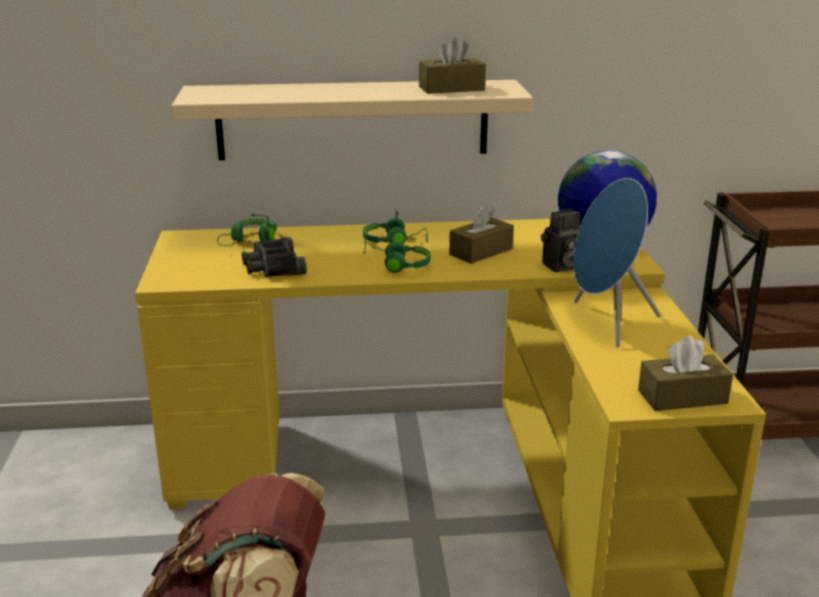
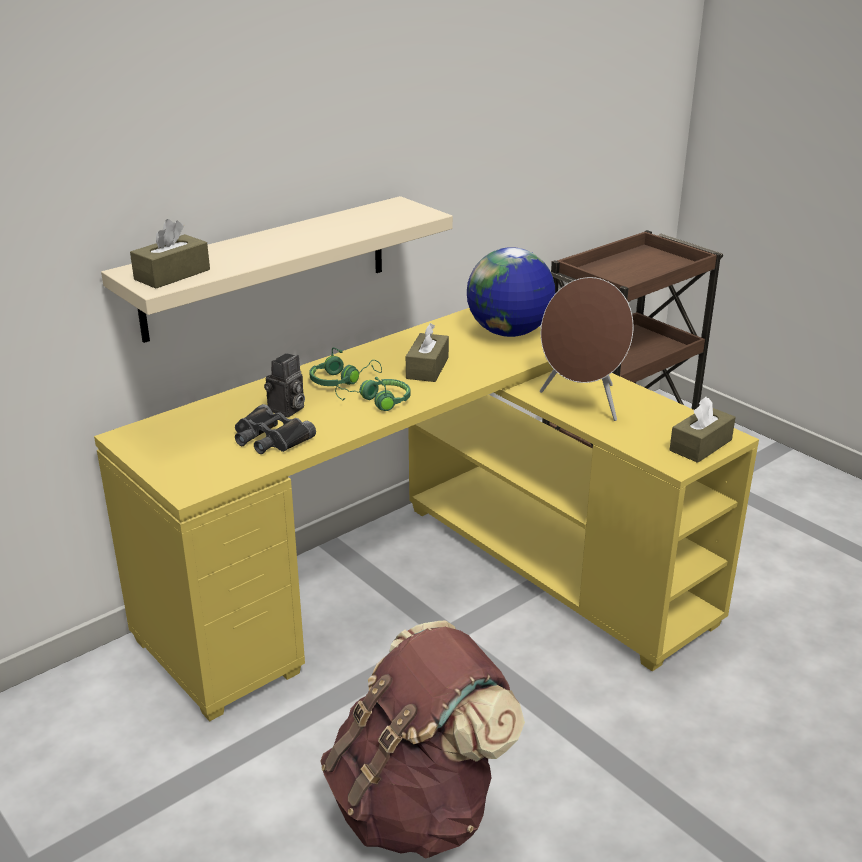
camera: 35 degrees left, 5 degrees up
green headphones [217,213,277,246] -> none
brown tissue box [419,36,486,94] -> brown tissue box moved to [130,219,210,288]
camera [541,209,580,272] -> camera moved to [264,353,305,417]
blue speaker [573,178,661,347] -> brown speaker [540,277,633,421]

